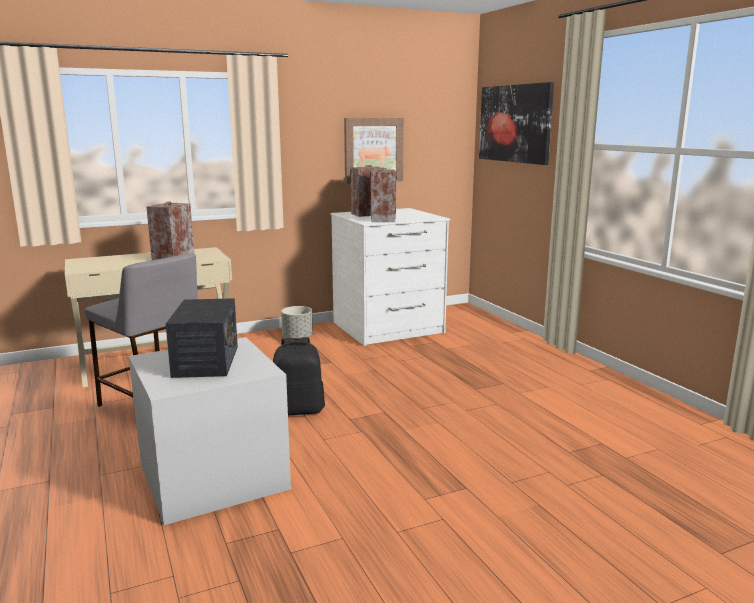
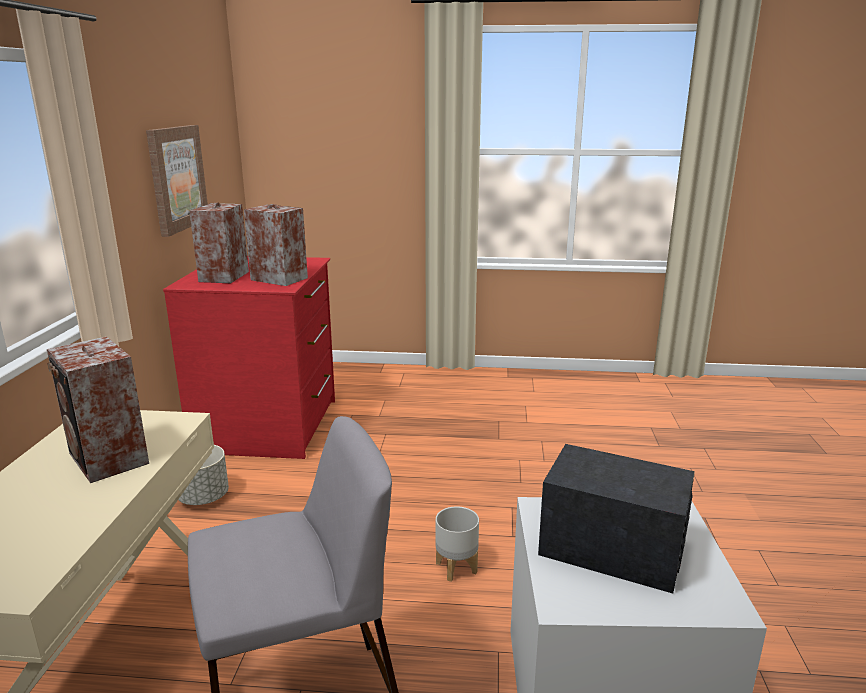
camera: 60 degrees left, 5 degrees up
black backpack [273,337,325,415] -> grey planter [436,506,479,582]
white dresser [330,208,450,346] -> red dresser [163,256,335,459]
picture [479,82,554,165] -> none

